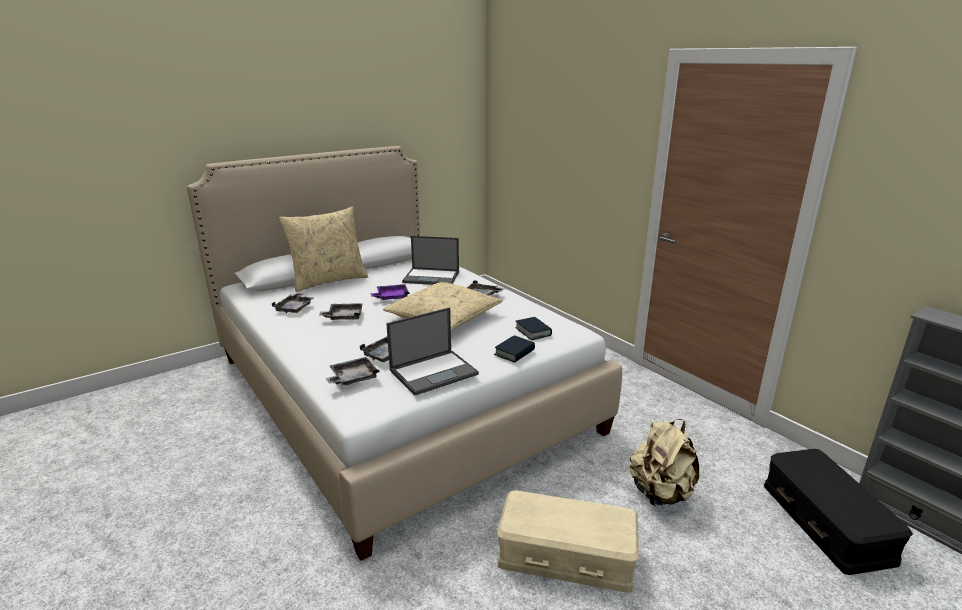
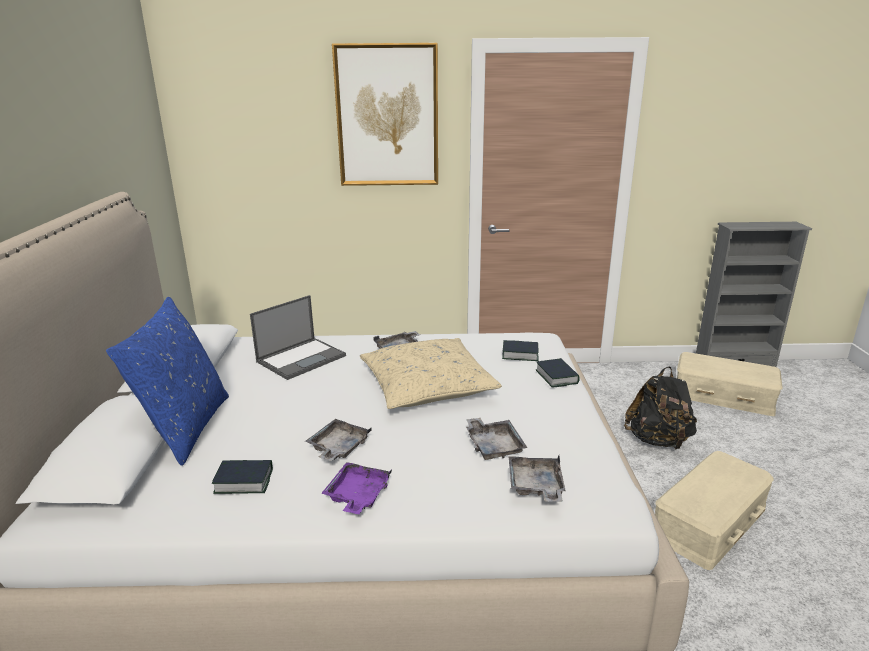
camera: 55 degrees left, 0 degrees up
grey tray [272,292,314,313] -> book [212,460,273,494]
beige pillow [279,206,368,292] -> blue pillow [106,296,229,466]
purple tray [371,284,410,300] -> purple tray moved to [321,462,392,514]
laptop [386,307,479,395] -> none
beige backpack [630,419,699,506] -> black backpack [624,367,697,449]
black storage box [764,449,913,575] -> beige storage box [677,352,783,416]
none -> picture [332,43,438,186]

